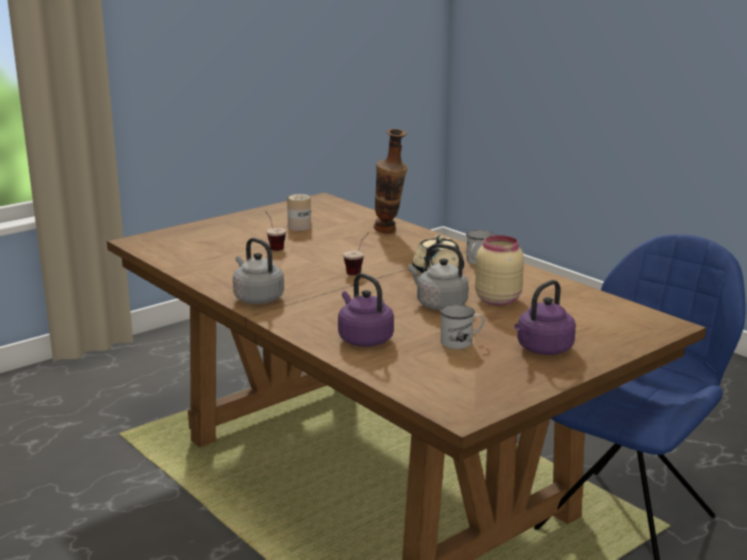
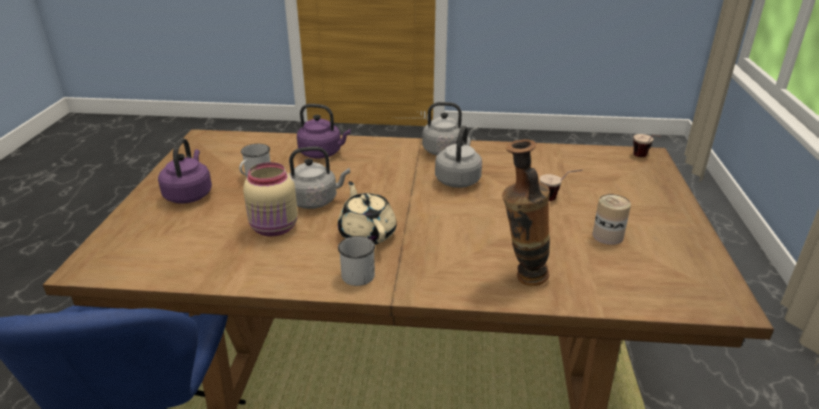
camera: 135 degrees right, 10 degrees up
cup [343,233,369,275] -> cup moved to [633,134,661,157]
none -> grey kettle [435,125,482,188]

